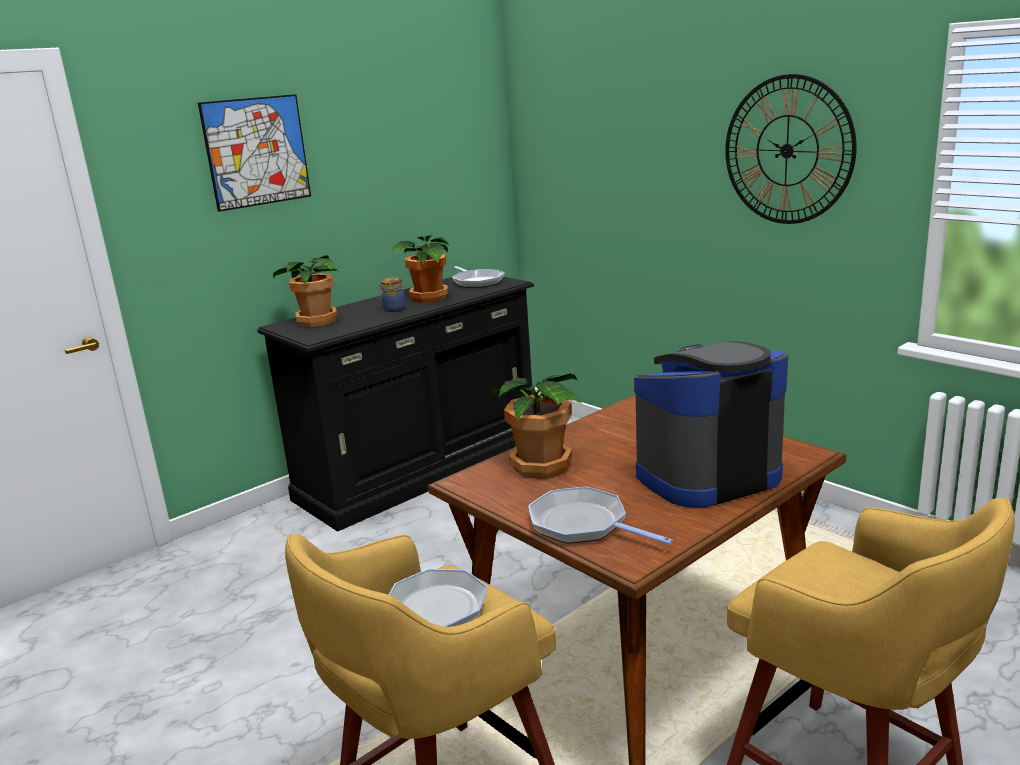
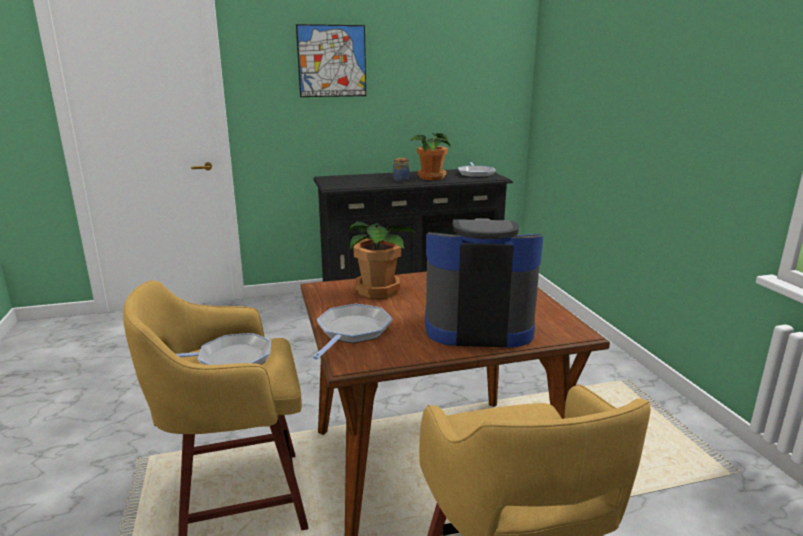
camera: 25 degrees right, 0 degrees up
potted plant [273,255,340,327] -> none
frying pan [528,486,673,545] -> frying pan turned 45 degrees clockwise [313,304,392,360]
wall clock [725,74,857,224] -> none

